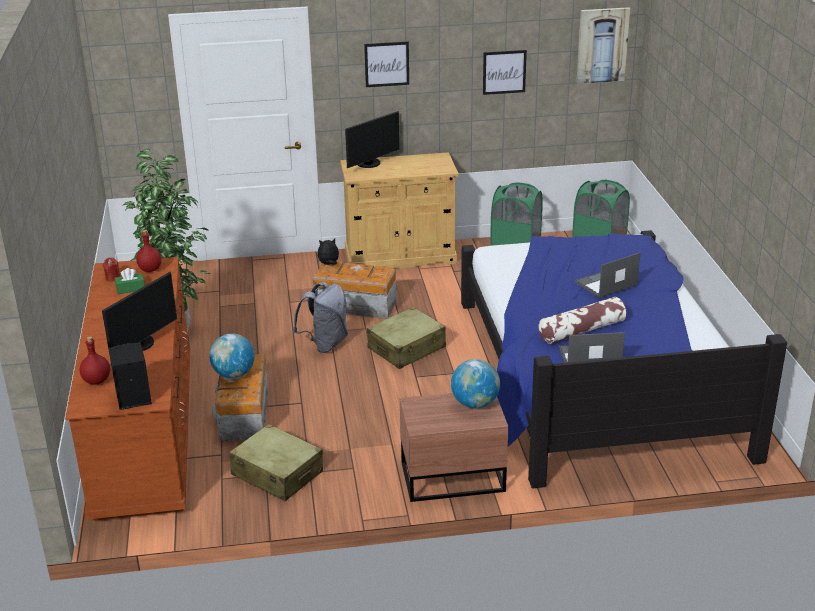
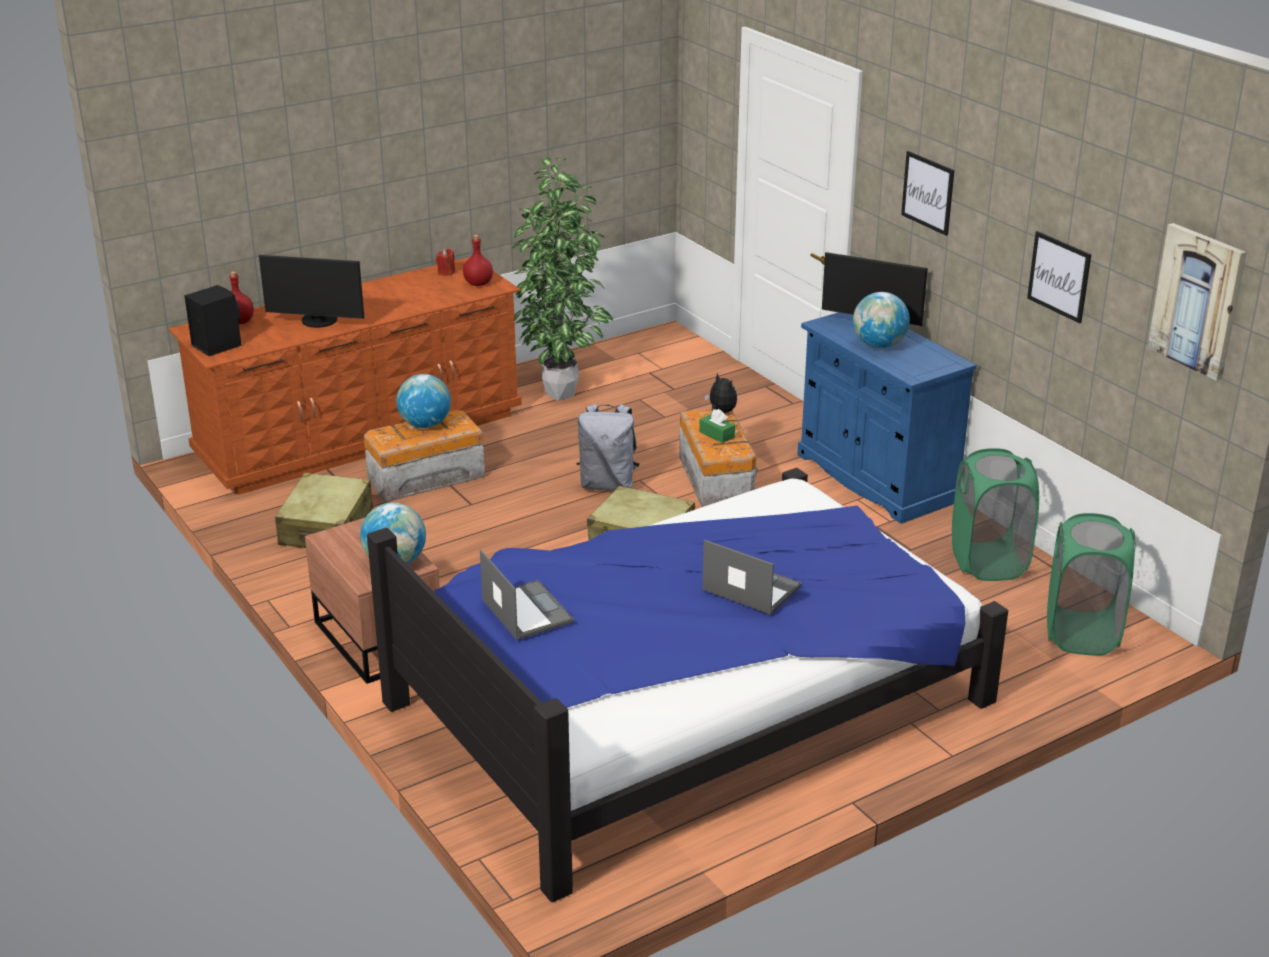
camera: 65 degrees right, 0 degrees up
green tissue box [115,268,145,294] -> green tissue box moved to [699,409,735,443]
beige cabinet [340,152,459,269] -> blue cabinet [797,312,977,524]
pillow [538,297,626,344] -> none
none -> globe [853,292,910,348]

